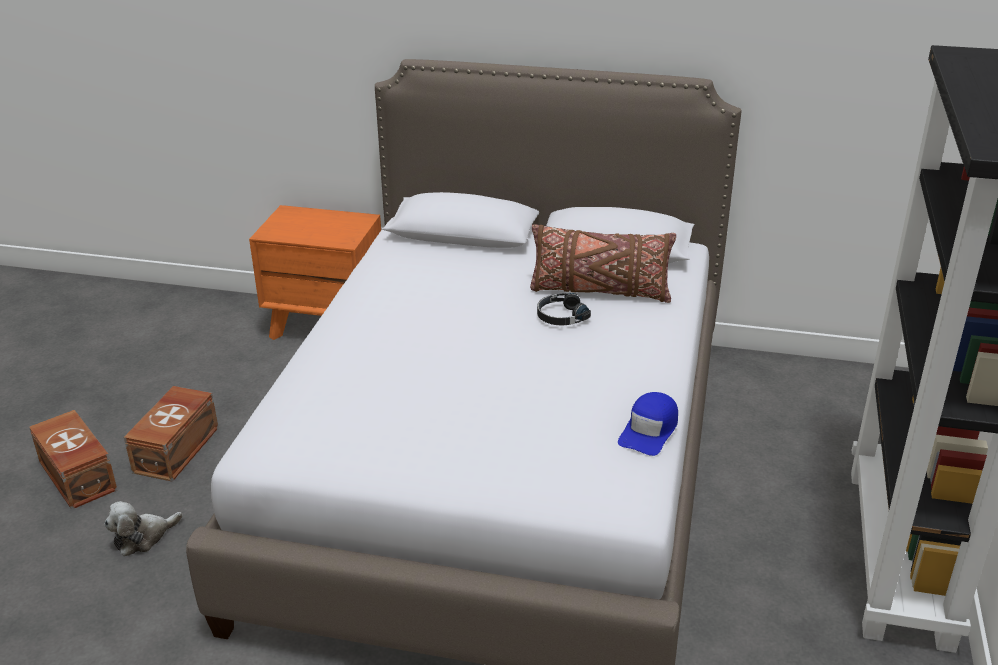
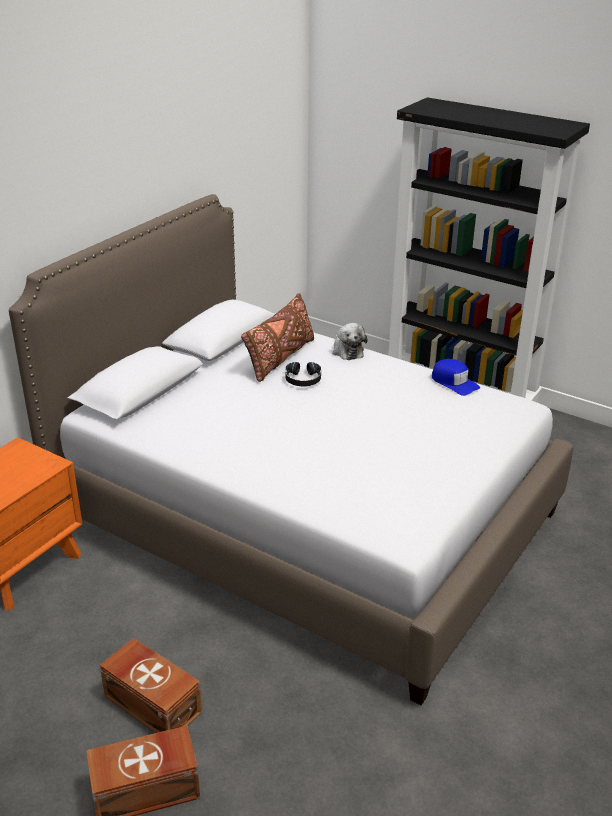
camera: 70 degrees left, 0 degrees up
plush toy [104,501,183,556] -> plush toy moved to [333,323,368,360]

